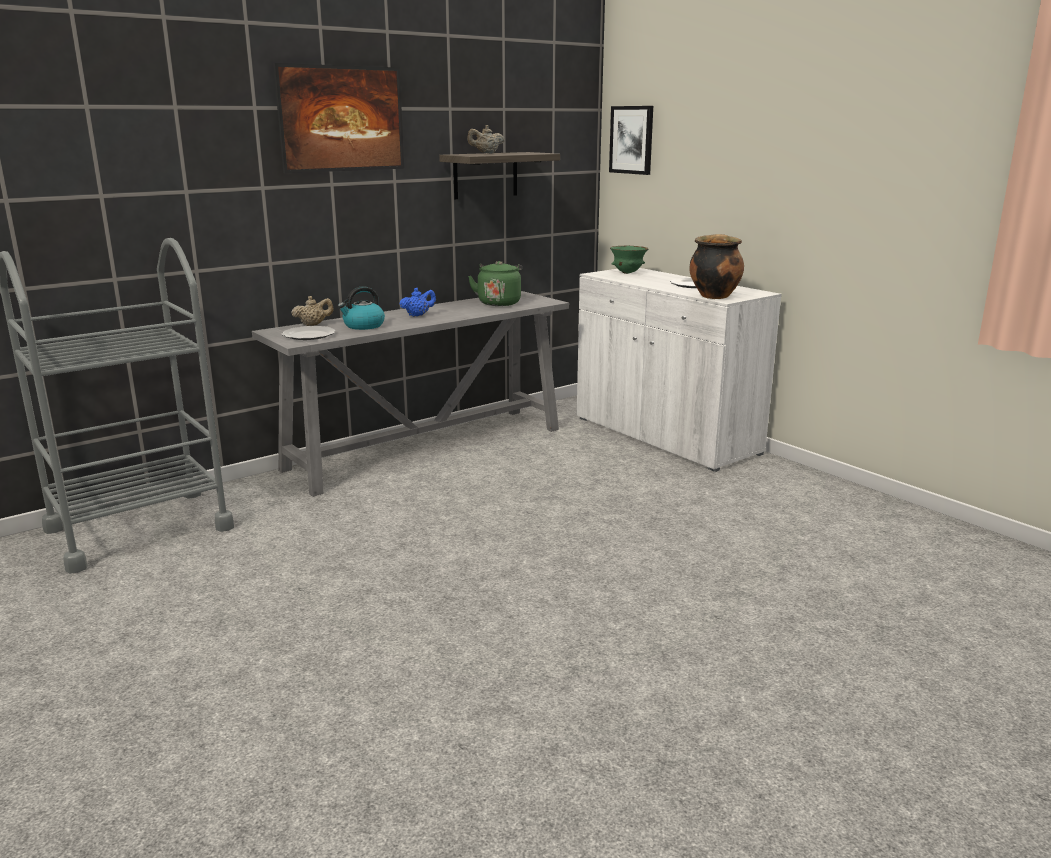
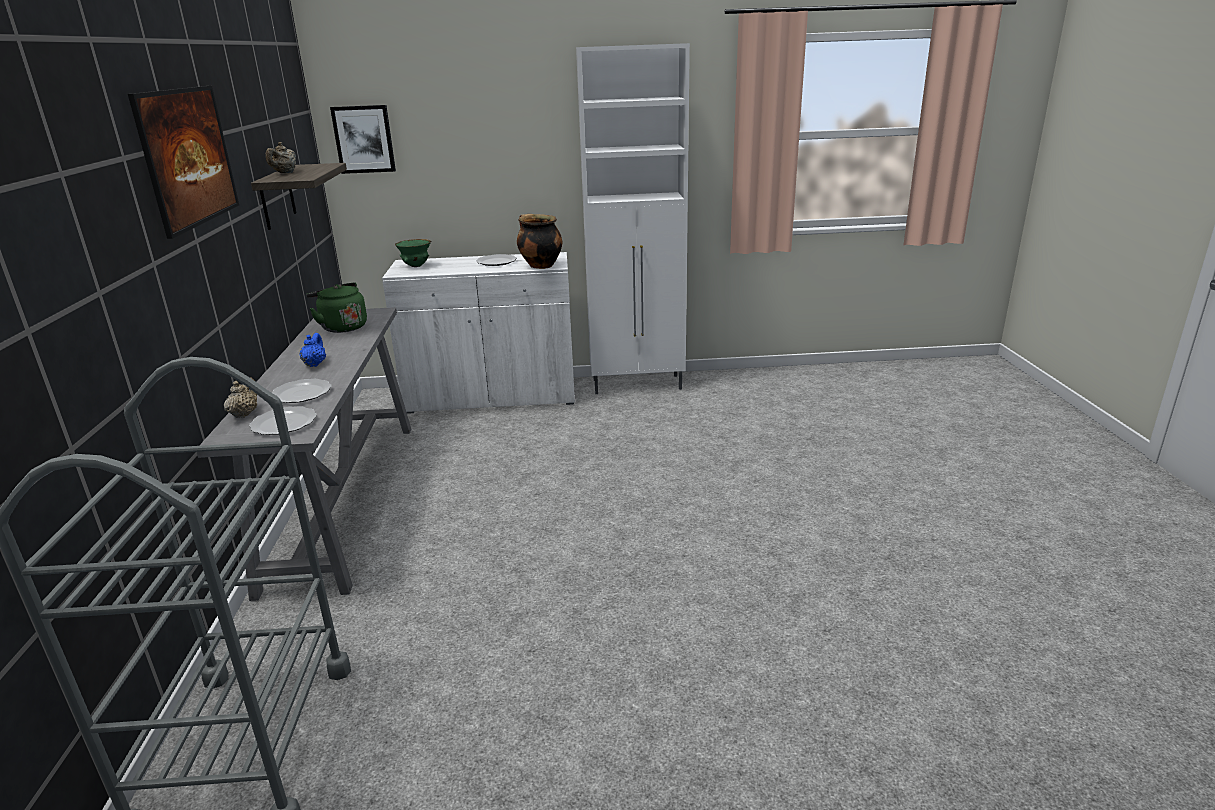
camera: 55 degrees left, 5 degrees up
kettle [338,286,385,330] -> plate [271,379,332,403]
none -> white cabinet [576,43,690,394]

